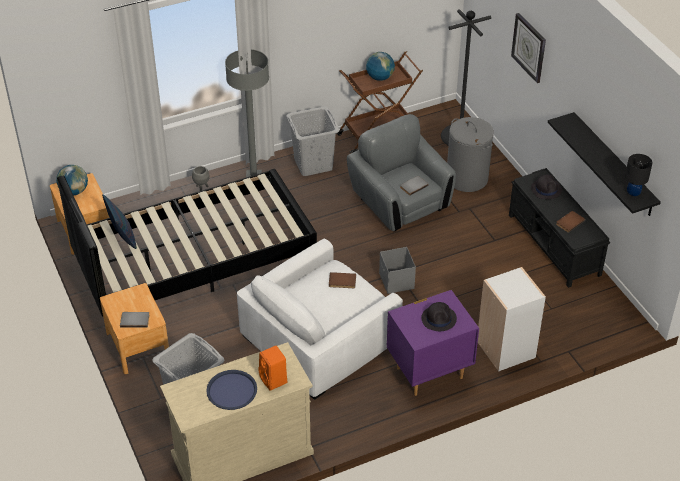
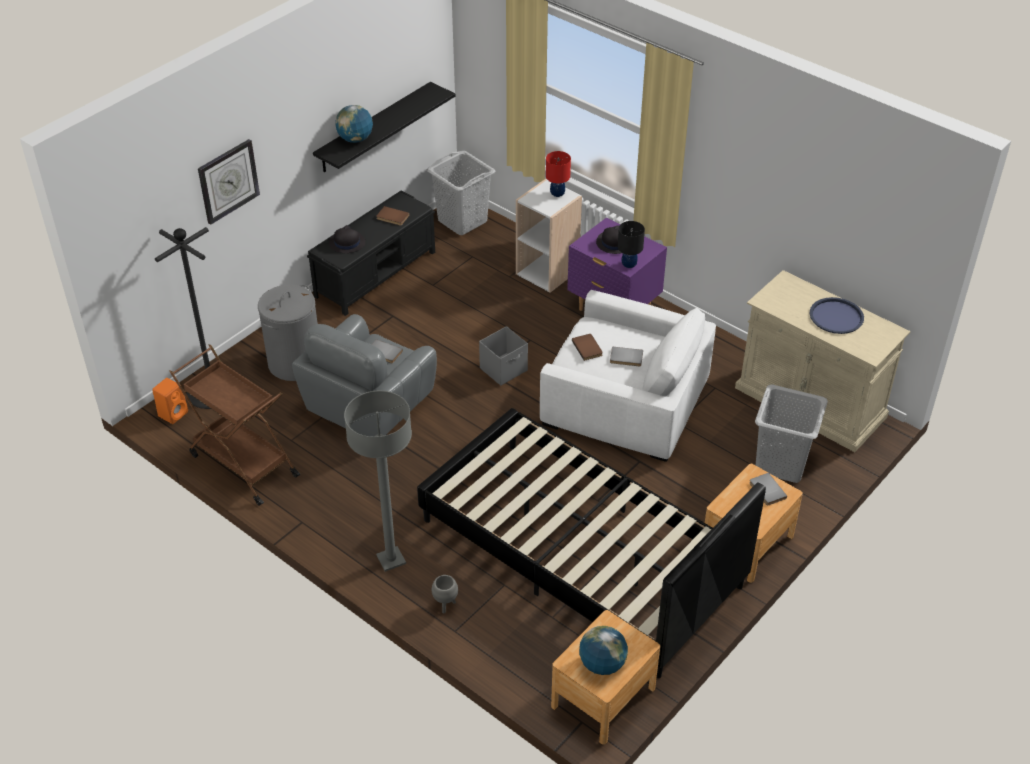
camera: 115 degrees left, 0 degrees up
blue pillow [102,194,137,249] -> none
orange speaker [258,346,287,391] -> orange speaker moved to [152,378,188,424]
grey laundry basket [286,106,339,176] -> grey laundry basket moved to [427,151,495,235]
globe [366,52,395,81] -> globe moved to [335,105,373,143]
black table lamp [625,154,652,196] -> black table lamp moved to [618,221,645,268]
none -> red table lamp [546,151,571,197]
none -> grey book [610,347,643,366]

